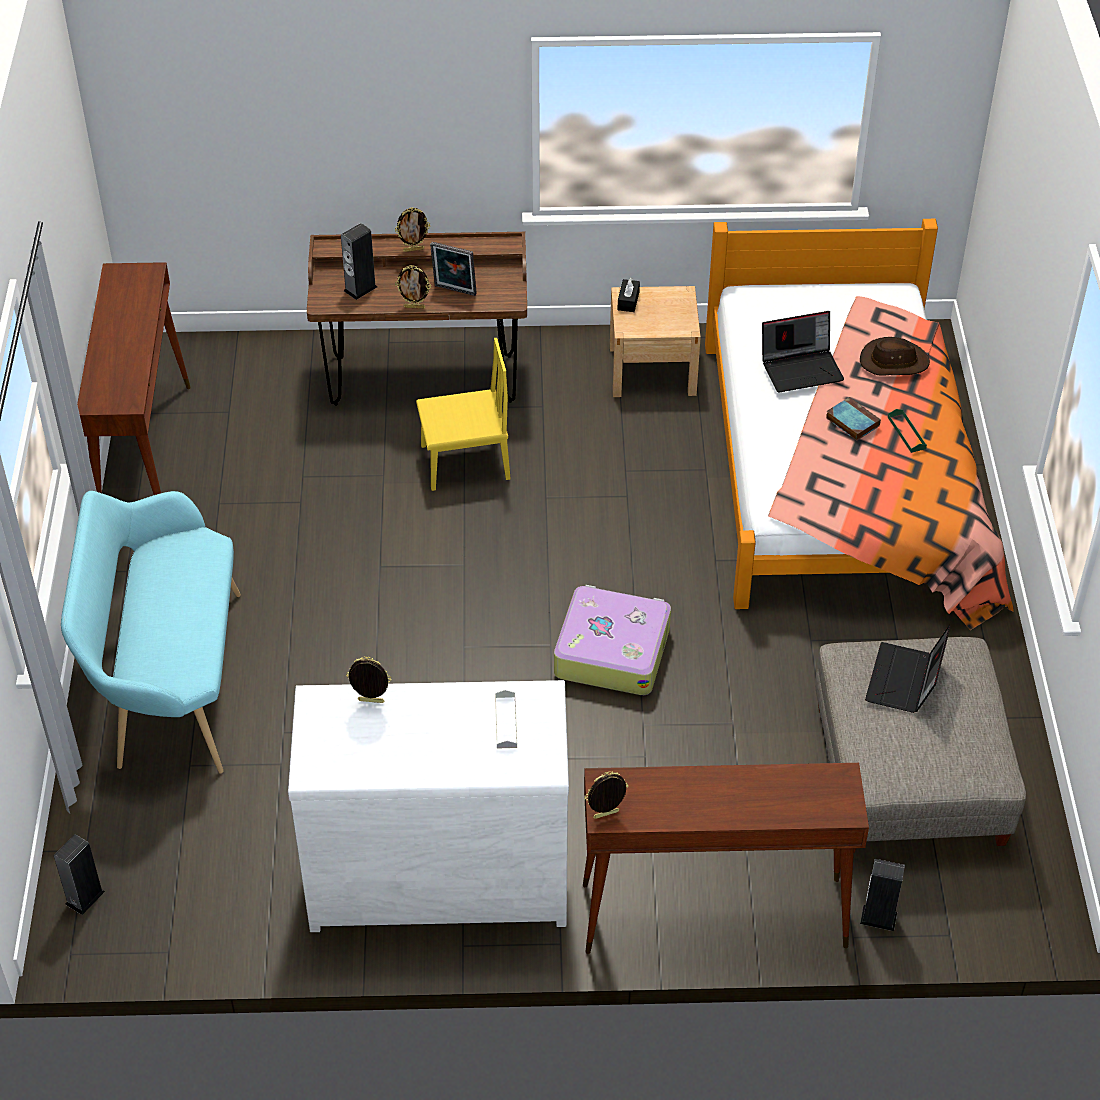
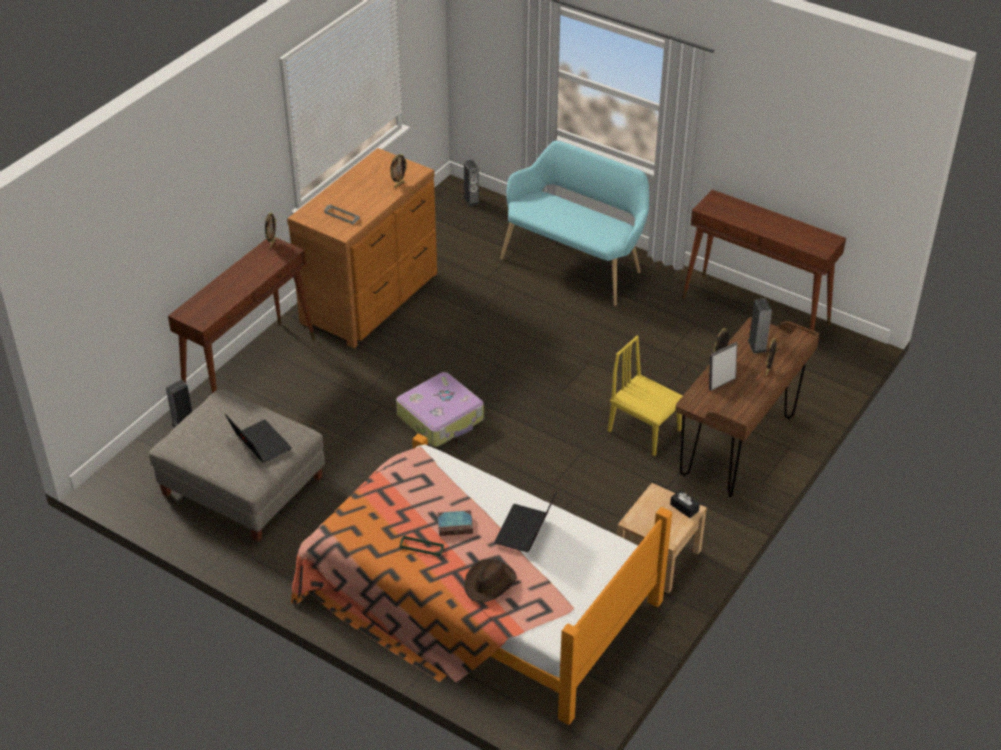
camera: 125 degrees right, 5 degrees down
white dresser [288,680,569,932] -> brown dresser [287,148,437,348]
yellow chair [416,338,510,491] -> yellow chair turned 105 degrees clockwise [608,336,682,456]

